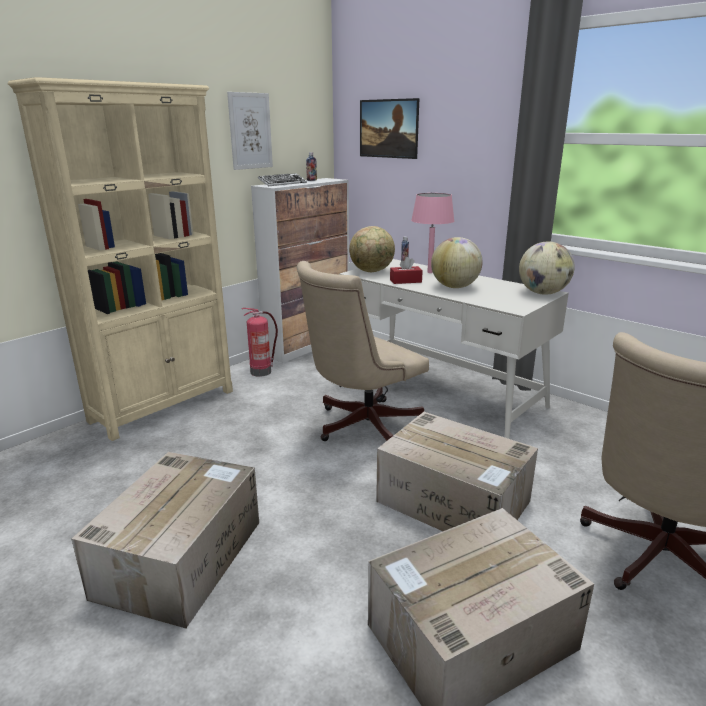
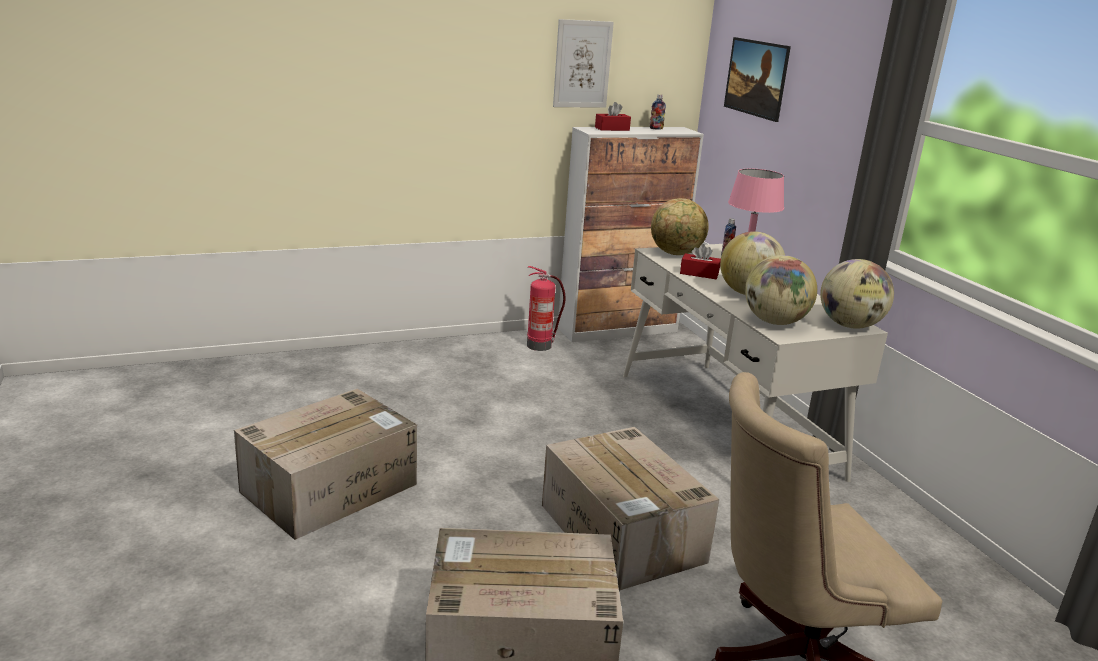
camera: 25 degrees right, 0 degrees up
beige bookcase [8,77,233,441] -> none
keyboard [258,173,307,186] -> red tissue box [595,102,631,131]
beige office chair [297,261,429,441] -> none
none -> globe [745,255,817,325]

